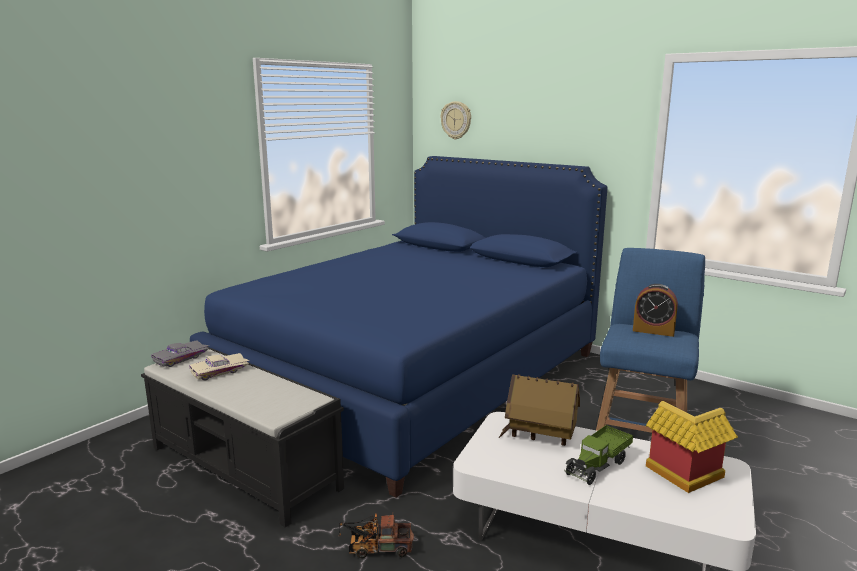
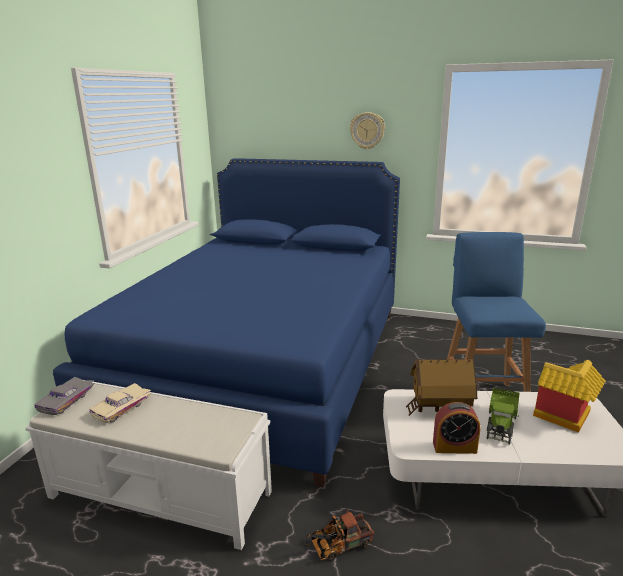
camera: 20 degrees left, 5 degrees up
black bench [141,347,344,527] -> white bench [25,382,272,550]
wall clock [441,101,471,140] -> wall clock moved to [350,112,385,150]
alarm clock [633,284,678,337] -> alarm clock moved to [433,402,480,454]

